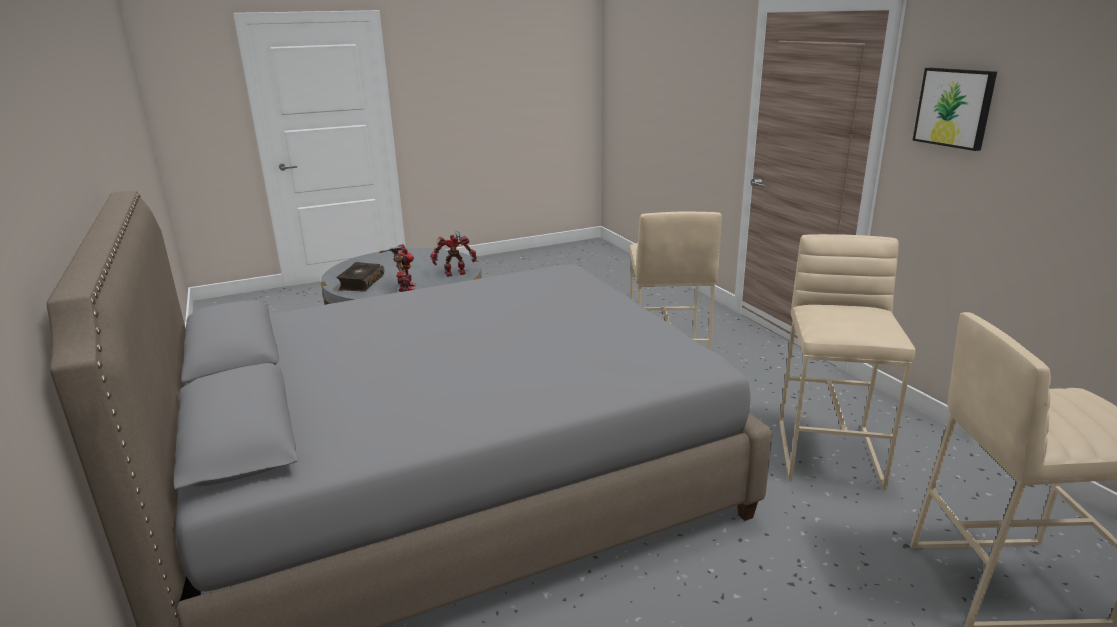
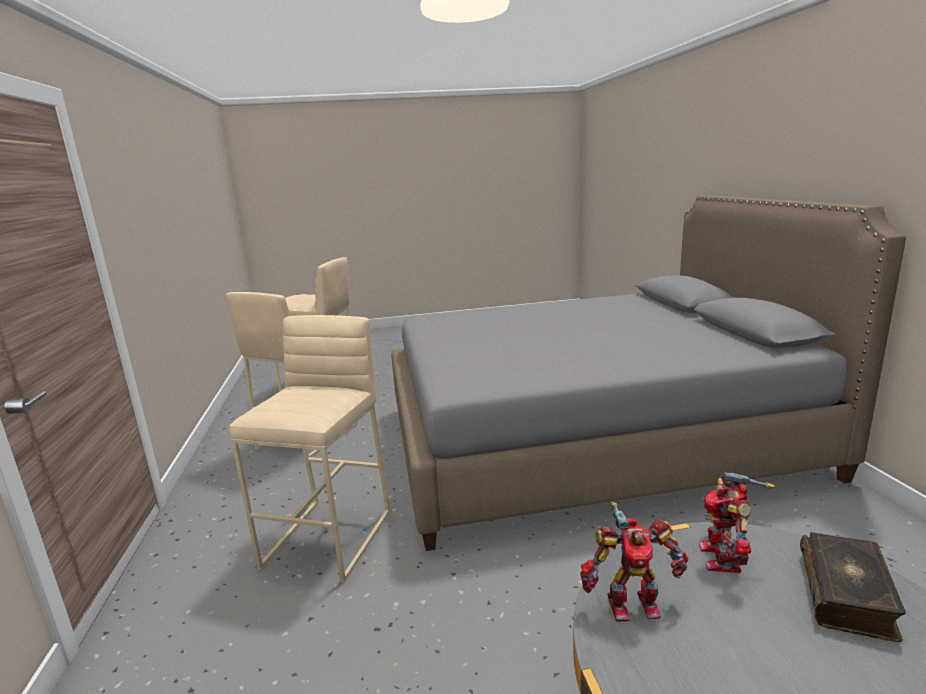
camera: 165 degrees left, 5 degrees down
picture [912,68,997,151] -> none

